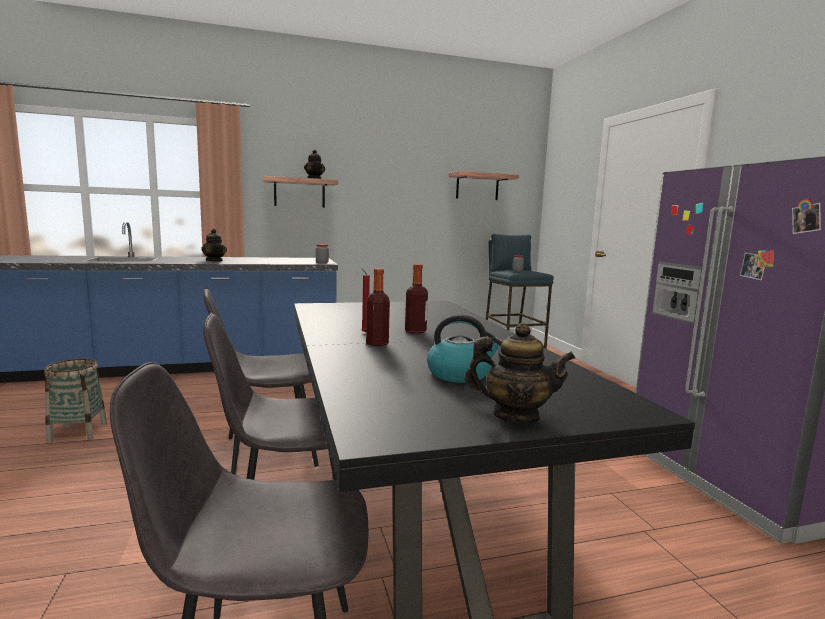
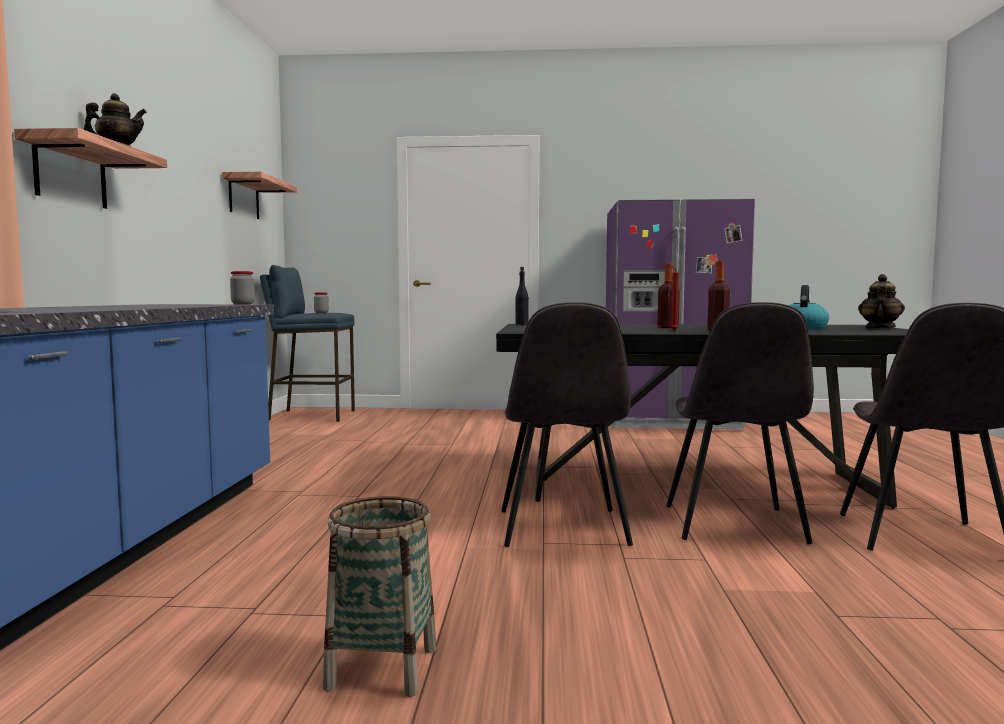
camera: 70 degrees left, 5 degrees down
teapot [201,229,227,262] -> none
none -> black bottle [515,267,529,325]

